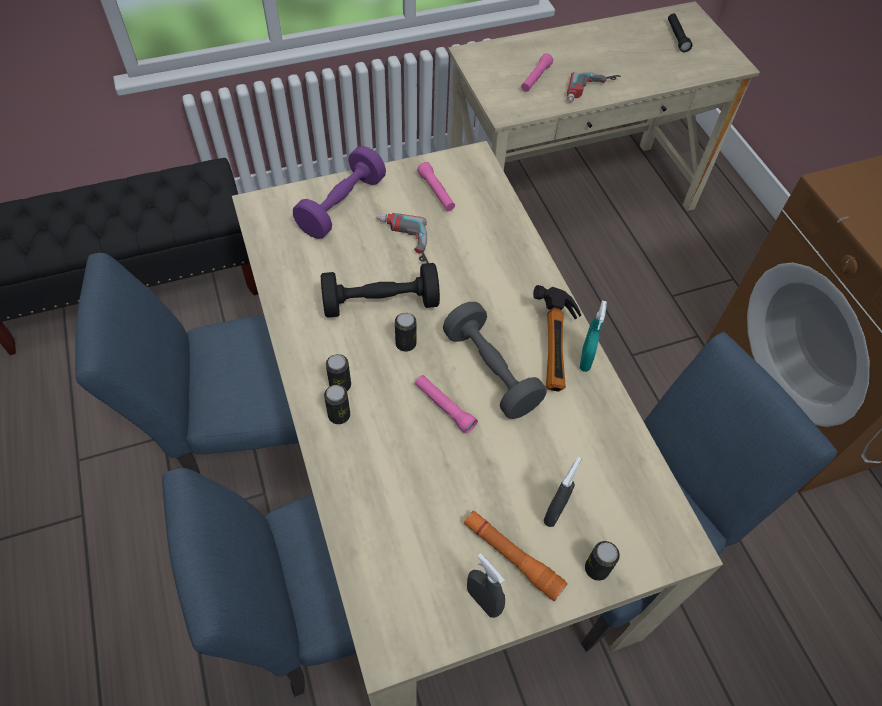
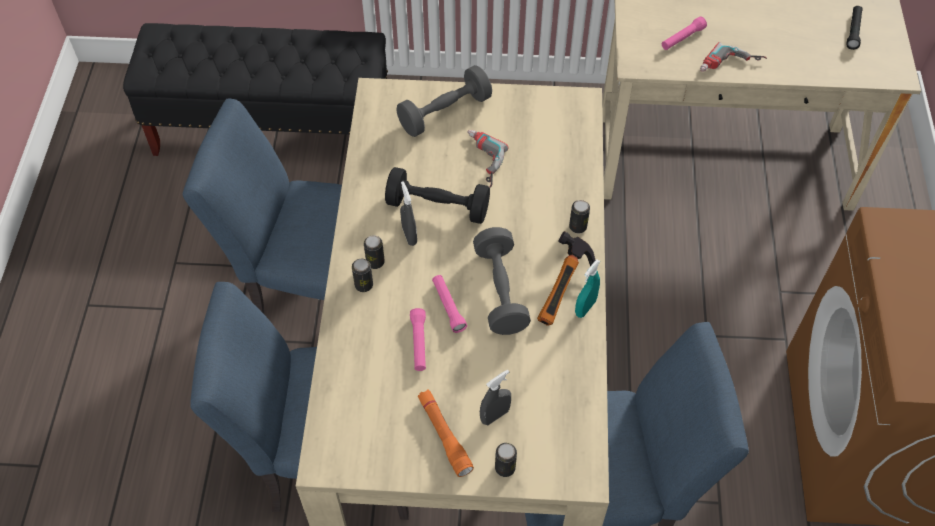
camera: 25 degrees right, 0 degrees up
purple dumbbell [293,146,386,239] -> grey dumbbell [396,65,492,137]
can [395,313,417,352] -> can moved to [569,200,590,233]
pink flashlight [417,162,455,211] -> pink flashlight moved to [410,308,426,371]
grey spray bottle [467,553,505,618] -> grey spray bottle moved to [400,181,417,246]

